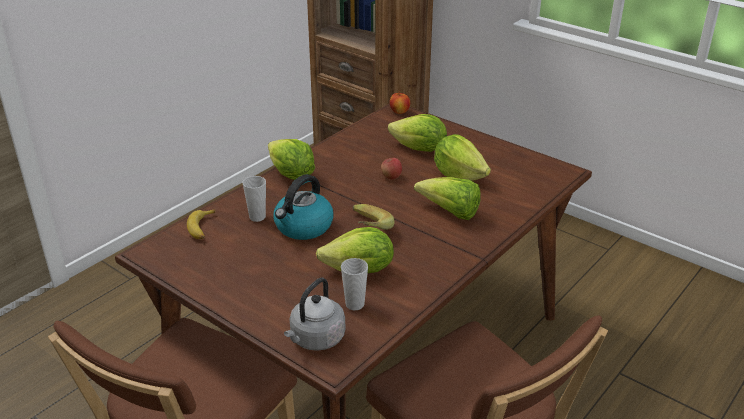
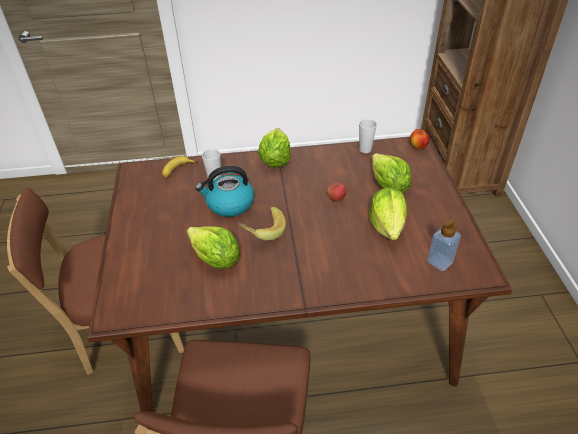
camera: 45 degrees right, 10 degrees up
grey kettle [284,278,345,351] -> none
cup [341,258,368,311] -> cup moved to [359,119,377,153]
lettuce [414,177,481,220] -> none
none -> soap dispenser [427,219,461,271]

